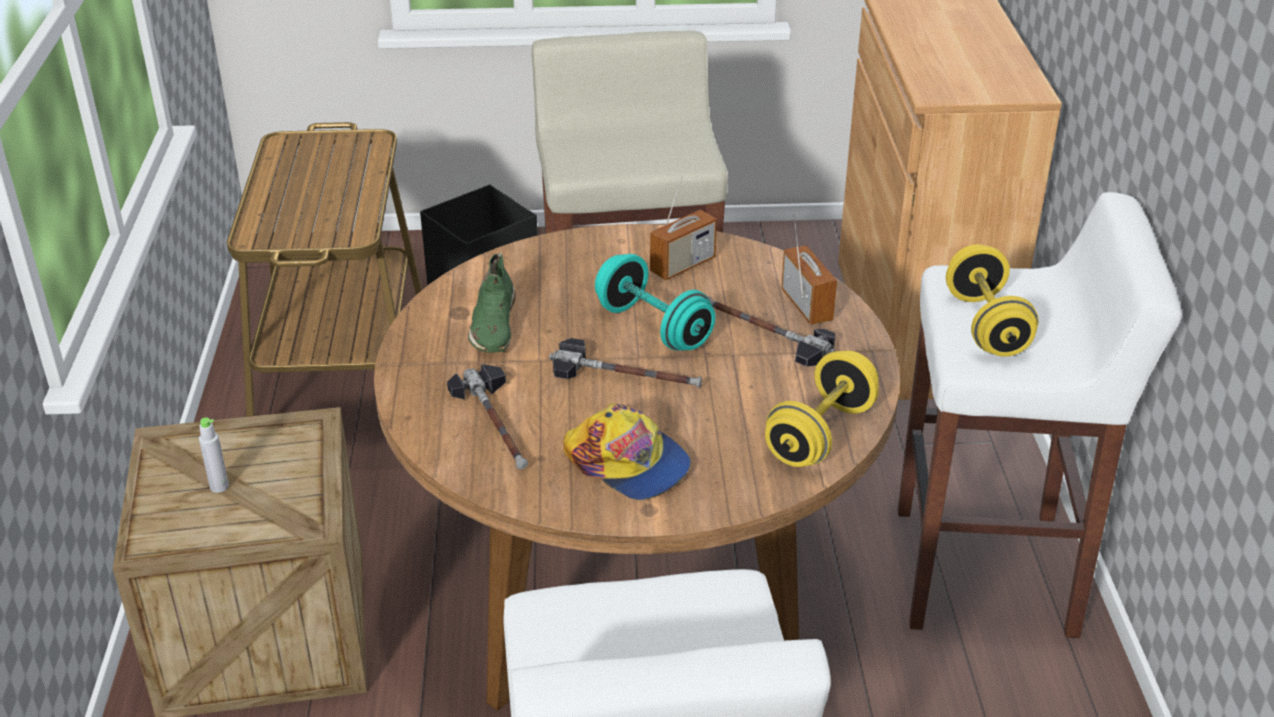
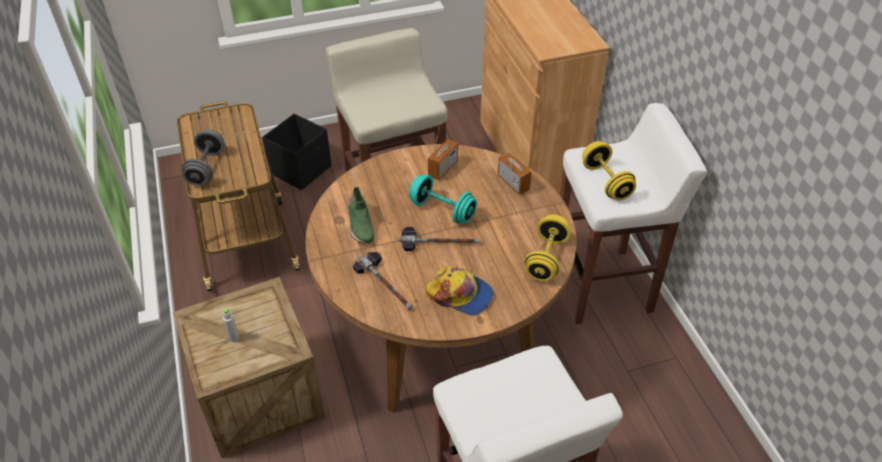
camera: 15 degrees left, 10 degrees up
hammer [708,296,836,367] -> none
none -> grey dumbbell [181,129,225,186]

